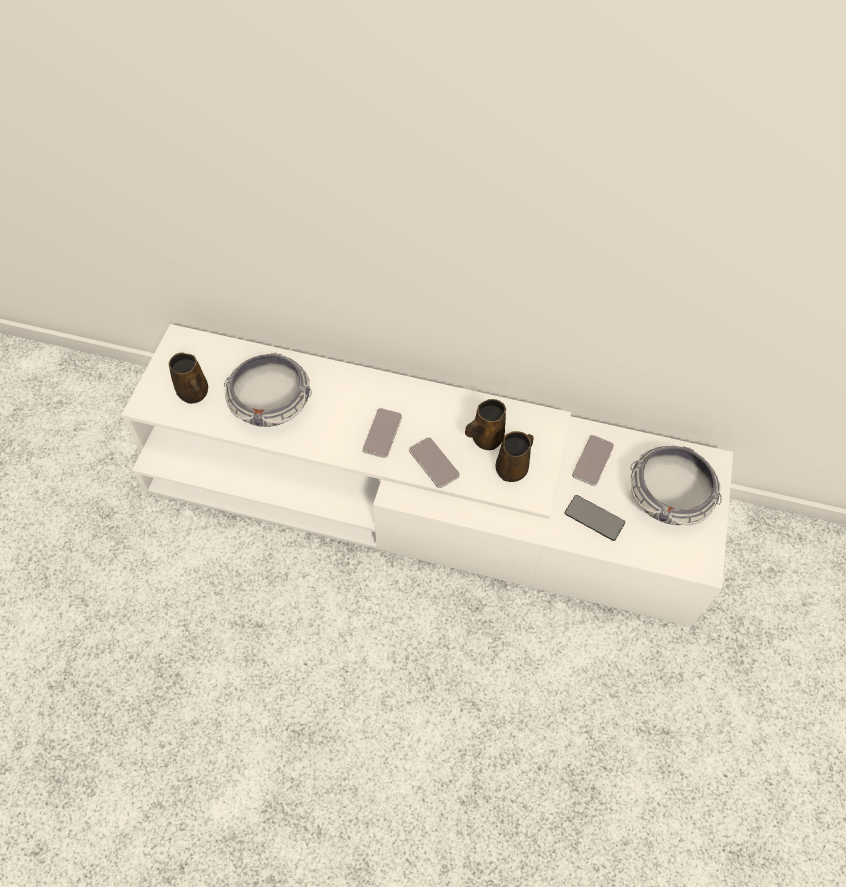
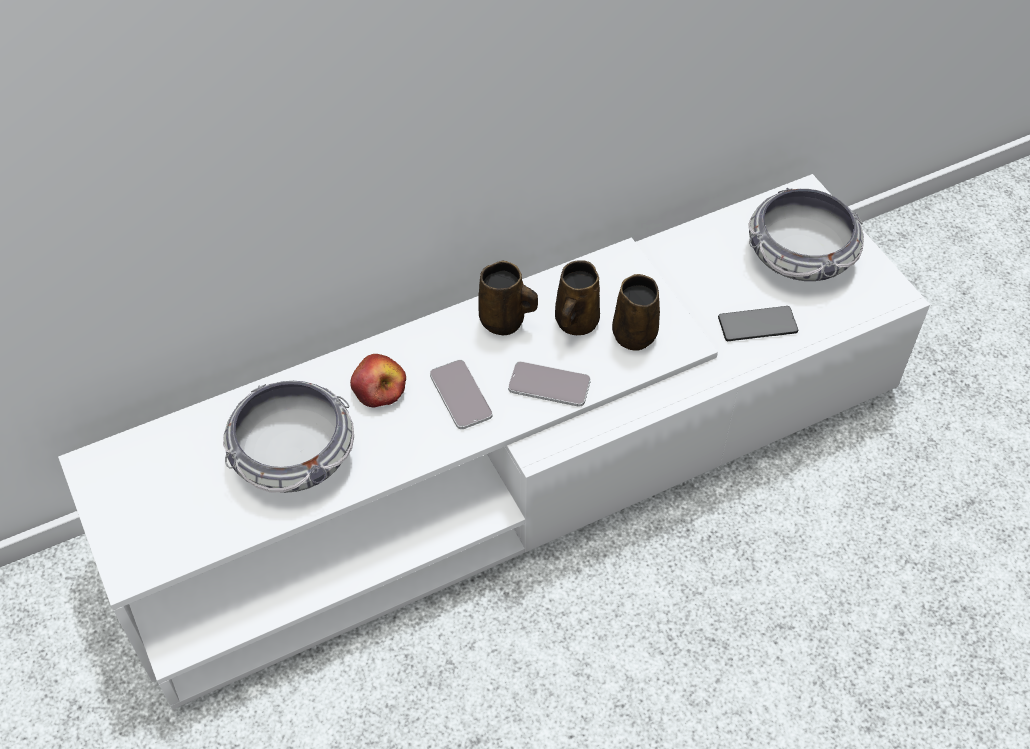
camera: 40 degrees left, 5 degrees down
brown mug [169,353,208,404] -> brown mug moved to [478,261,538,336]
phone [572,435,614,486] -> none
none -> apple [350,354,406,407]

